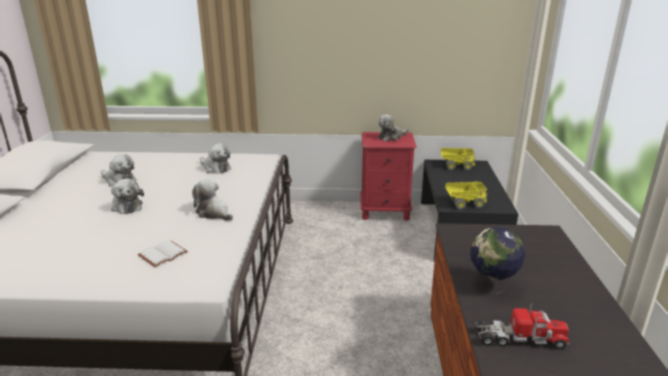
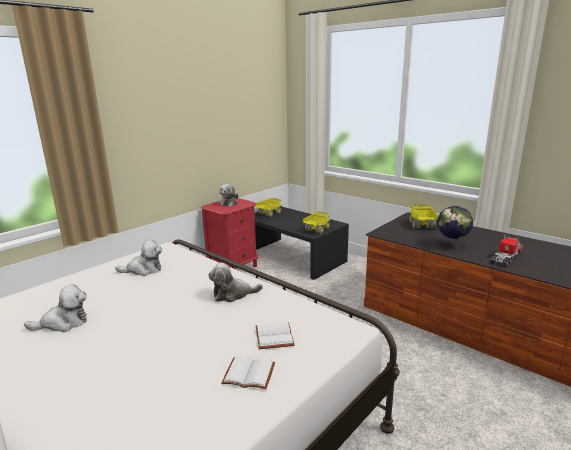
camera: 50 degrees left, 5 degrees down
plush toy [111,179,144,214] -> none
none -> white book [221,356,275,389]
none -> toy truck [410,204,438,228]

